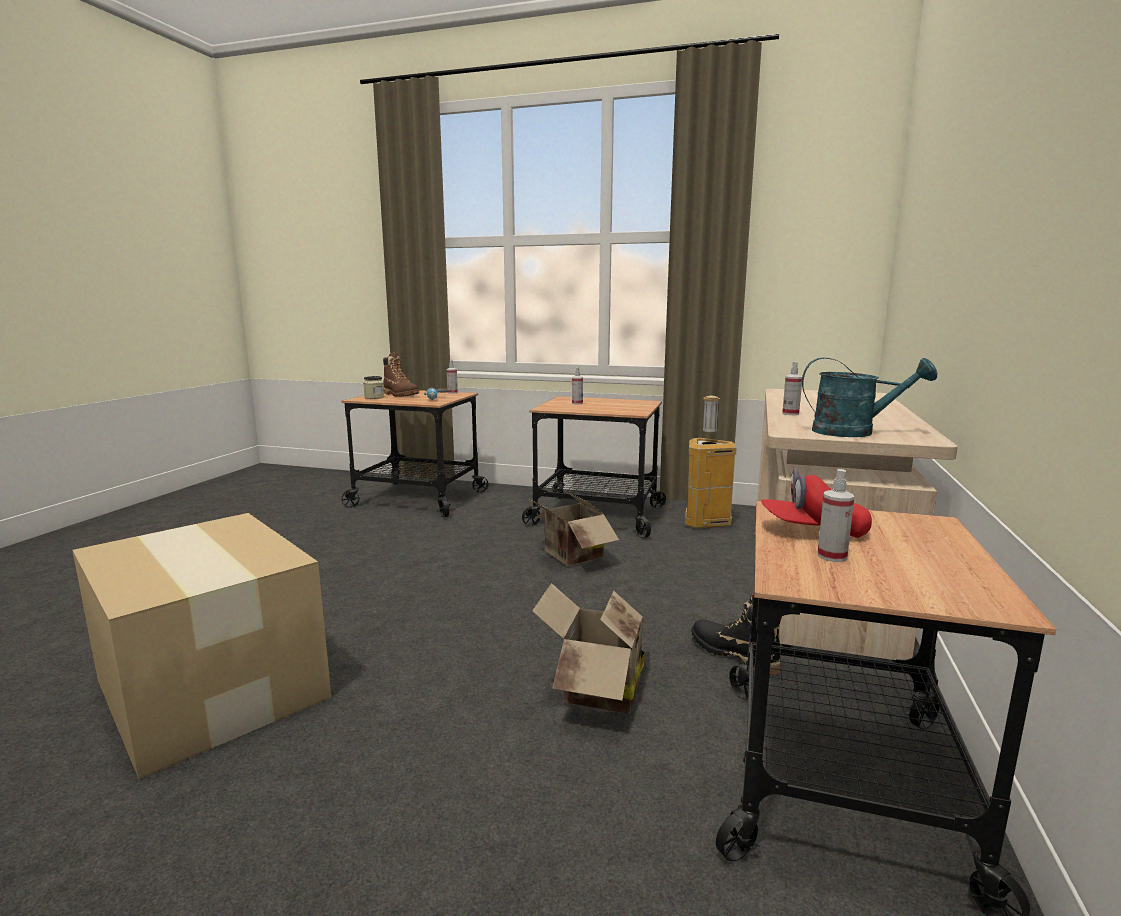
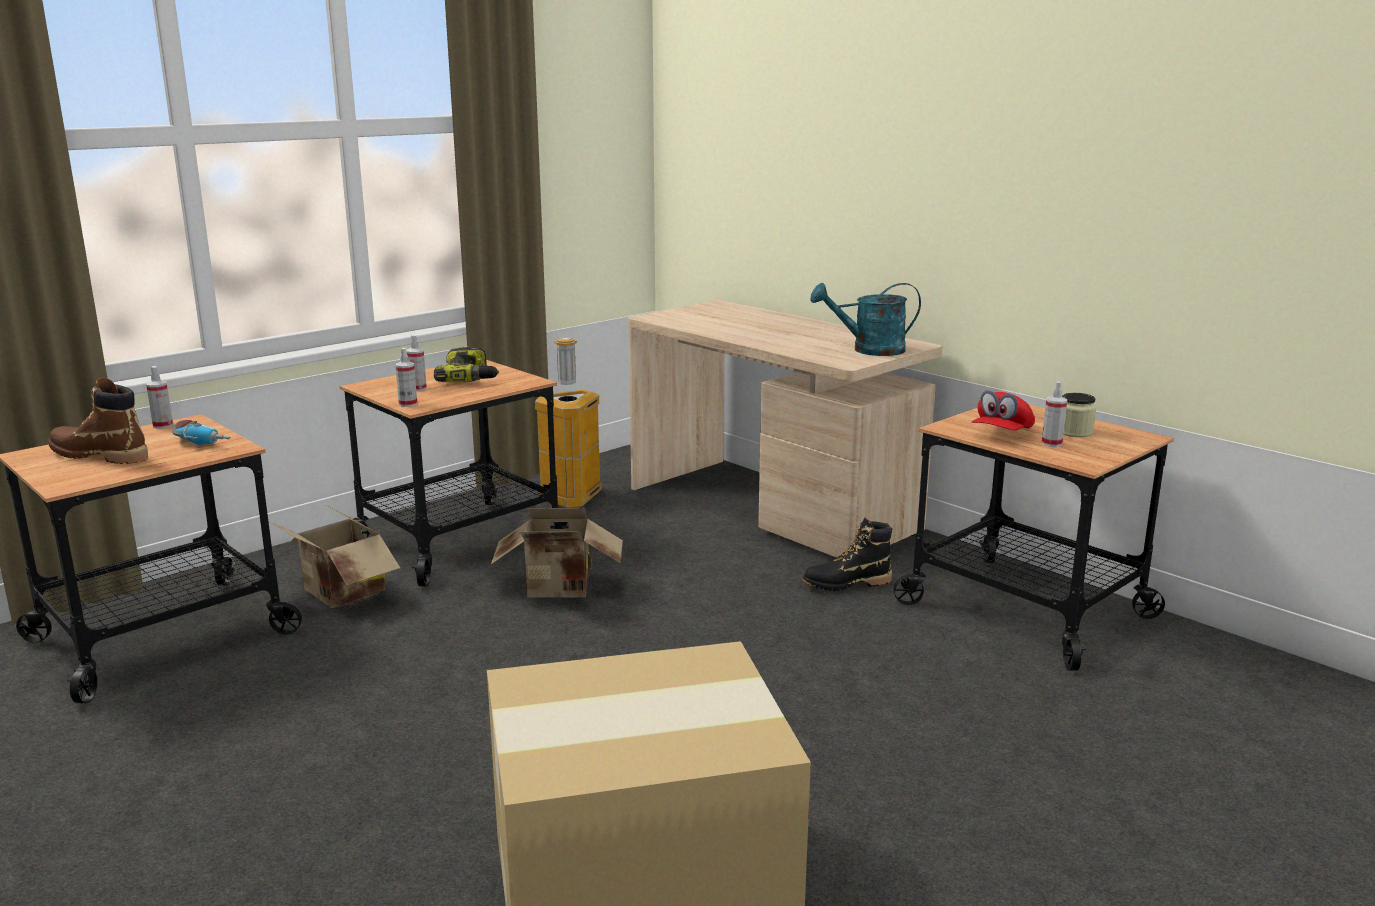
camera: 60 degrees left, 5 degrees up
jar [363,376,384,399] -> jar moved to [1062,393,1096,437]
brown boot [383,352,419,397] -> brown boot turned 150 degrees counterclockwise [48,378,148,464]
cardboard box [532,583,646,714] -> cardboard box moved to [270,505,400,608]
spray bottle [782,362,803,415] -> spray bottle moved to [395,348,417,407]
turquoise watering can [802,357,937,437] -> turquoise watering can turned 135 degrees counterclockwise [810,283,921,356]
none -> power drill [434,347,499,382]

